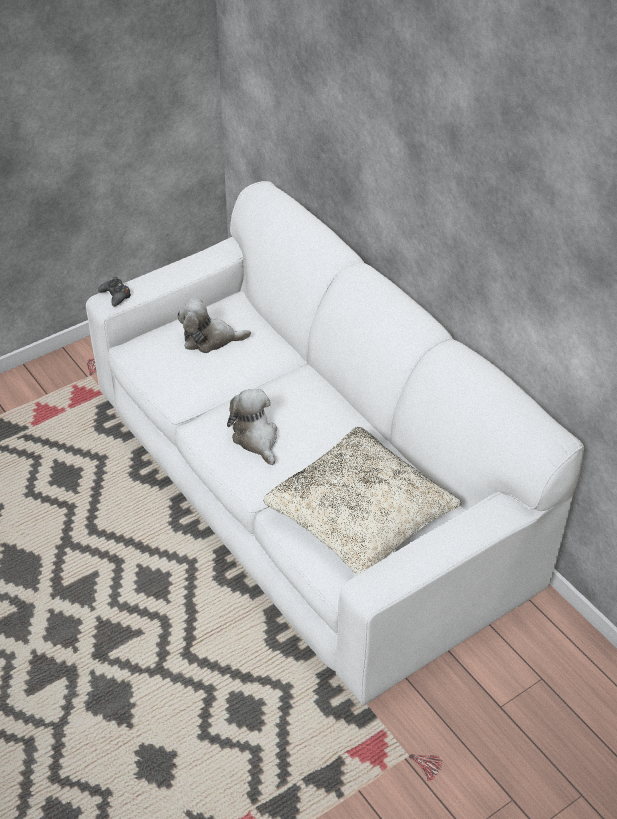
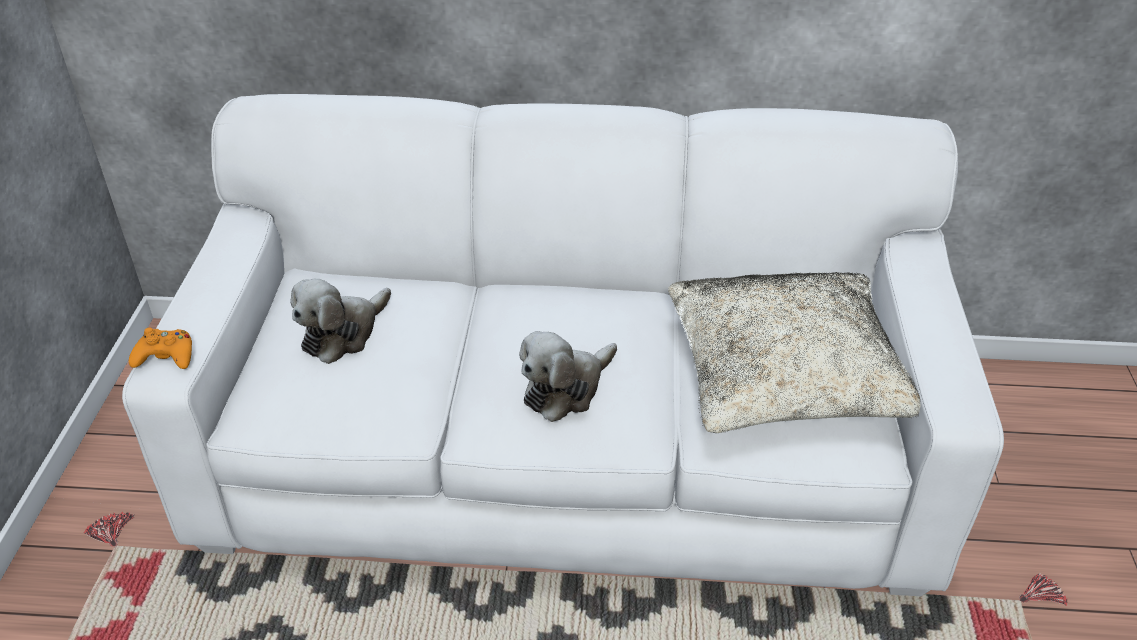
camera: 50 degrees left, 5 degrees down
black game controller [98,277,131,306] -> orange game controller [129,327,192,369]
plush toy [227,389,277,465] -> plush toy turned 60 degrees counterclockwise [519,331,617,422]

